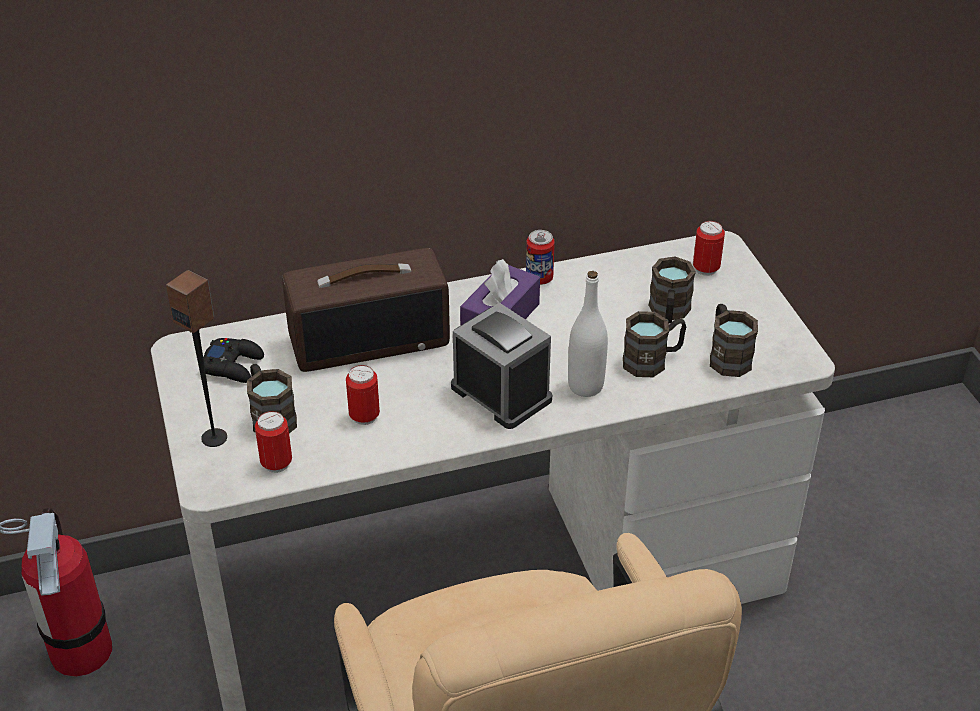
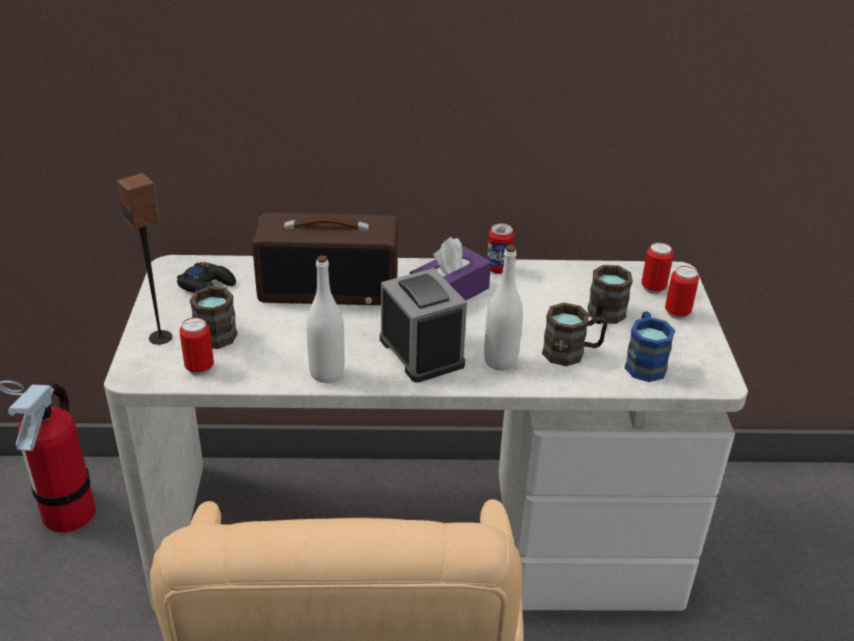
camera: 15 degrees right, 5 degrees down
can [346,365,380,425] -> can moved to [665,266,699,319]
brown mug [710,304,758,377] -> blue mug [624,311,675,382]
none -> white bottle [306,255,344,383]

